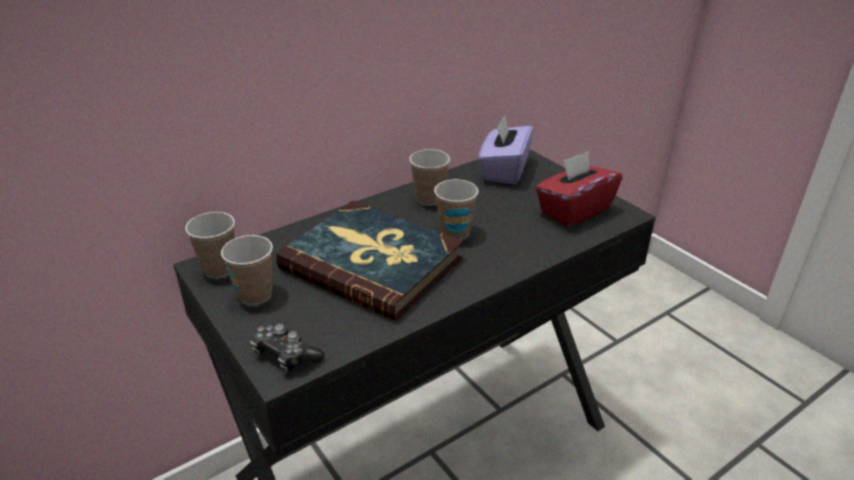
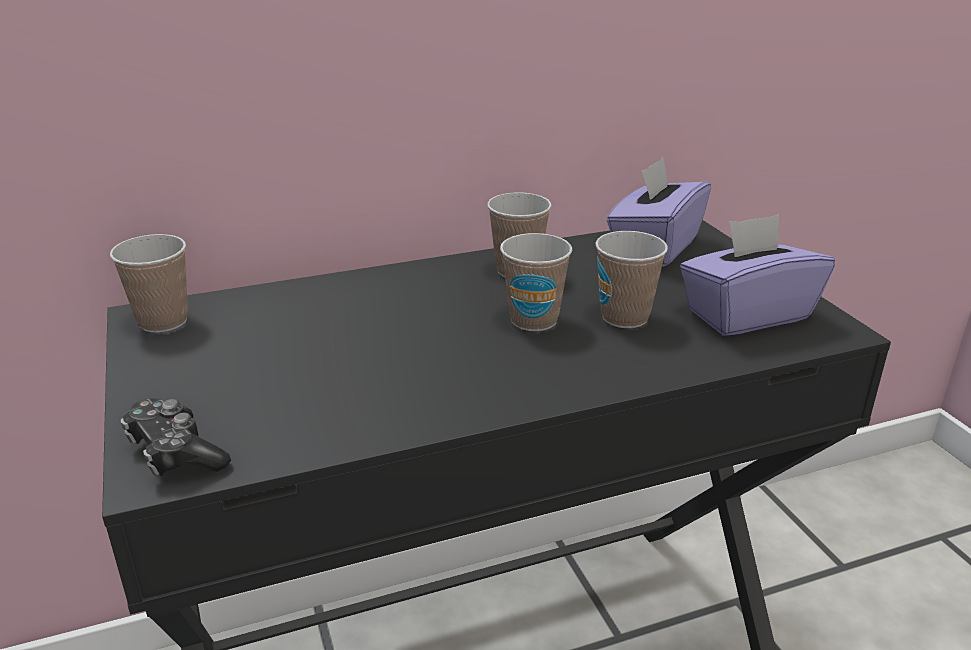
camera: 15 degrees right, 5 degrees down
cup [221,235,273,305] -> cup moved to [596,231,668,328]
book [276,201,463,321] -> none
red tissue box [536,151,623,227] -> purple tissue box [680,214,835,336]

